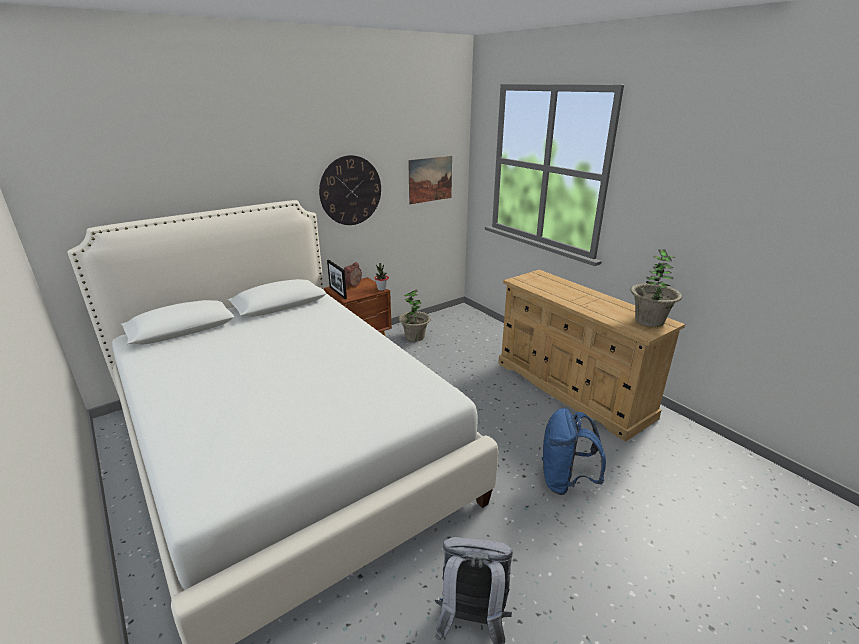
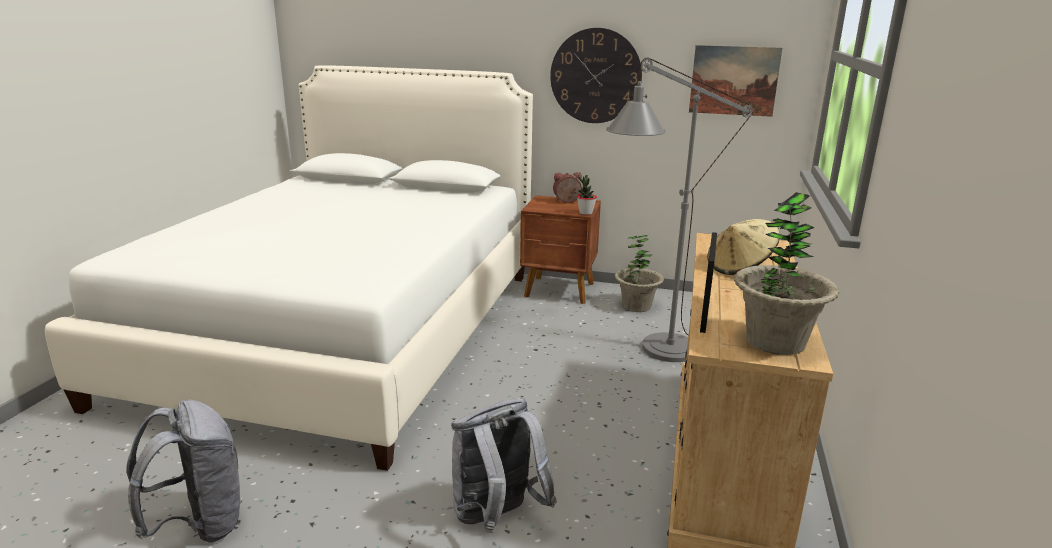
camera: 50 degrees right, 5 degrees down
picture frame [327,260,347,299] -> picture frame moved to [700,232,717,333]
blue backpack [542,408,606,495] -> grey backpack [451,398,557,533]
none -> grey floor lamp [606,58,753,362]
none -> beige hat [707,219,780,275]

